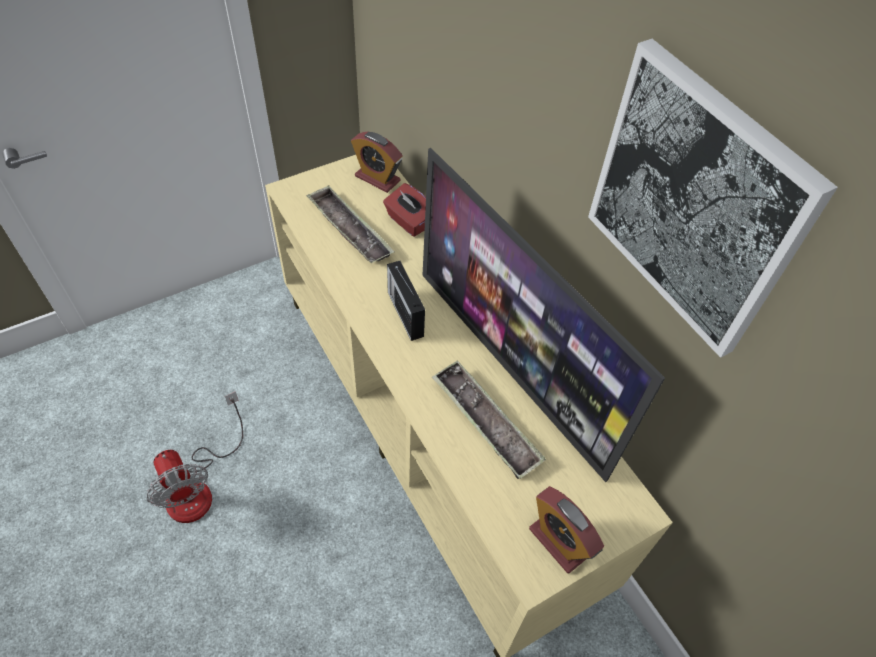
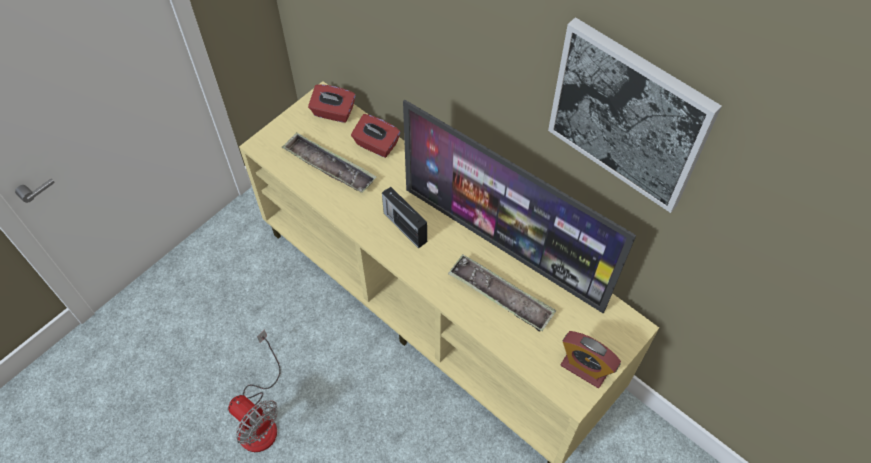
camera: 15 degrees left, 5 degrees up
alarm clock [351,132,403,193] -> red tissue box [308,84,356,123]

